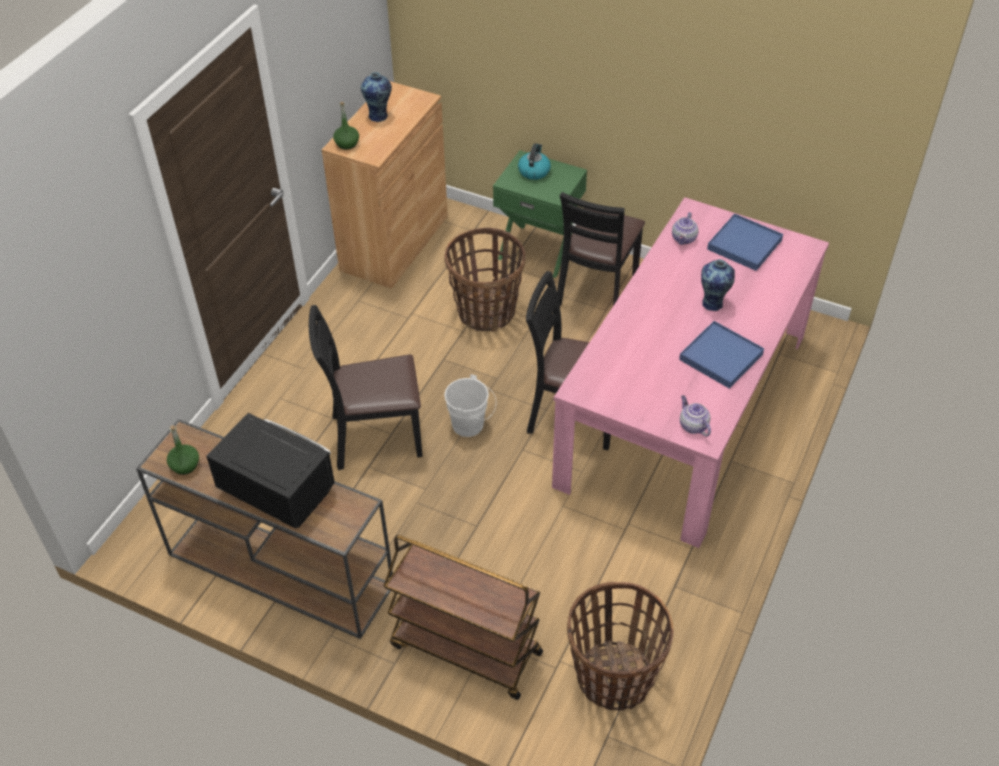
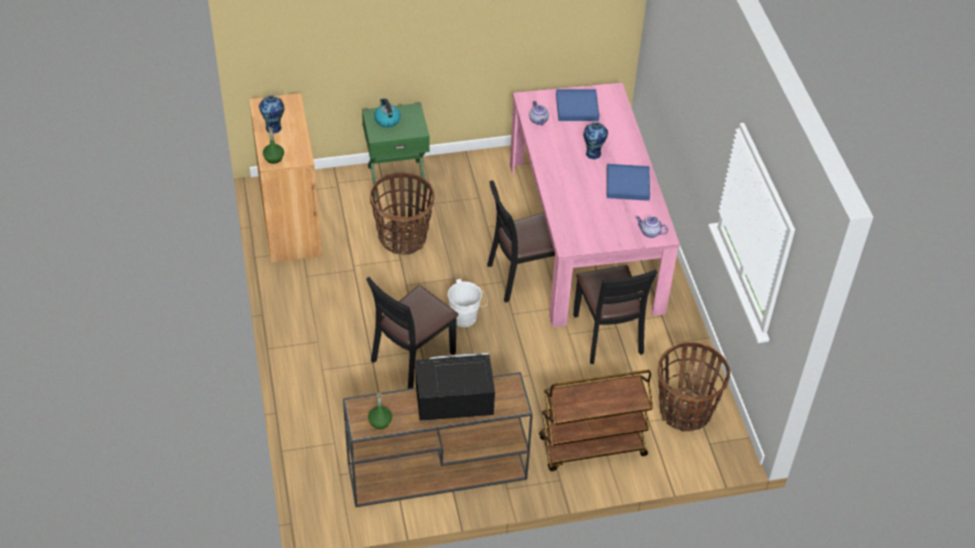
camera: 40 degrees left, 0 degrees up
black chair [557,192,645,306] -> black chair moved to [573,265,658,364]

